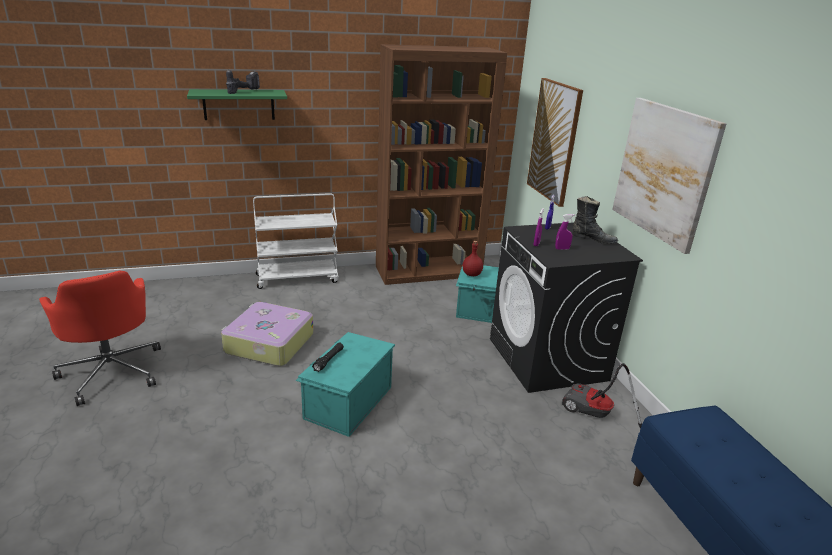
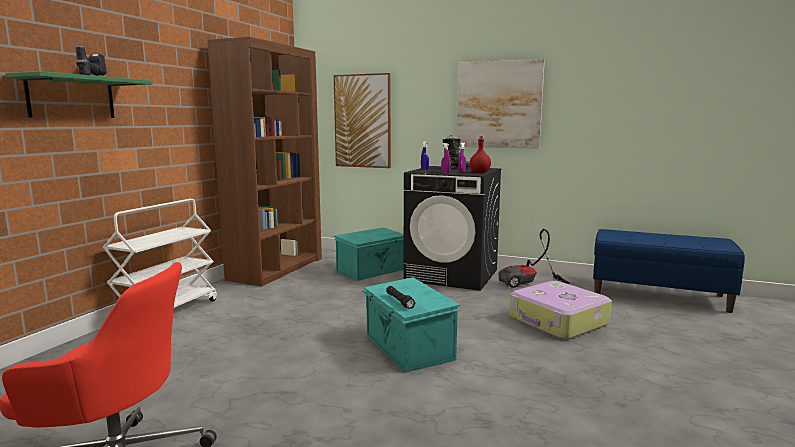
camera: 50 degrees left, 15 degrees down
suitcase [221,302,314,366] -> suitcase moved to [509,281,612,340]
red bottle [462,241,483,276] -> red bottle moved to [470,136,491,173]

